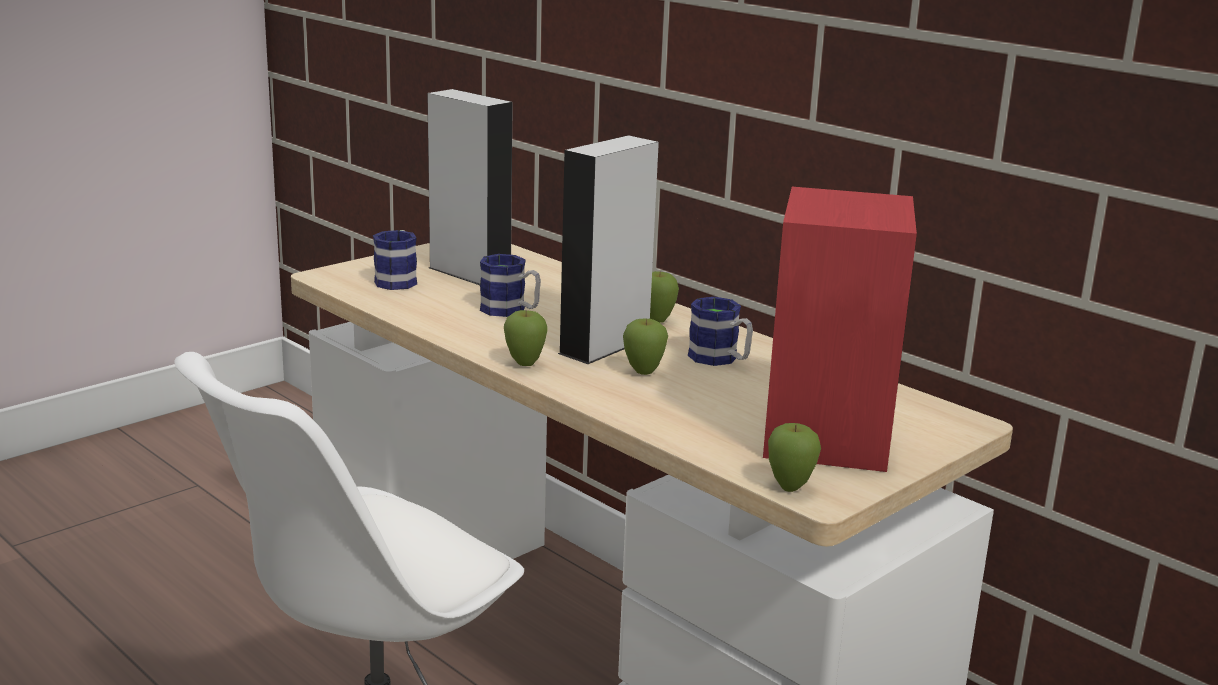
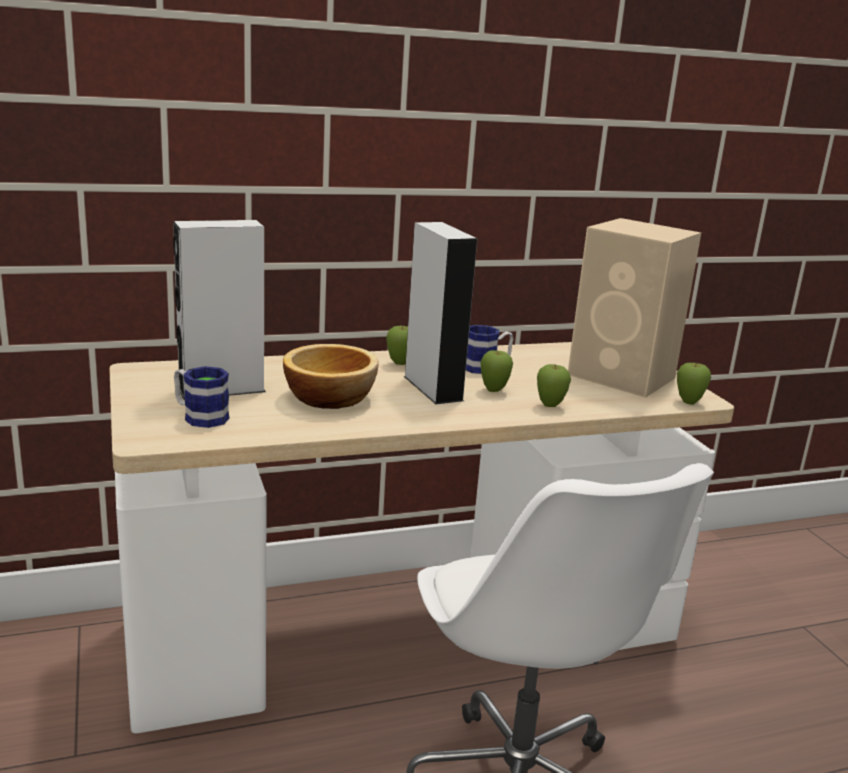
camera: 65 degrees left, 0 degrees up
mug [480,254,541,317] -> bowl [283,344,378,409]
apple [504,310,548,366] -> apple moved to [537,364,571,407]
red speaker [763,187,917,472] -> beige speaker [568,218,701,398]

